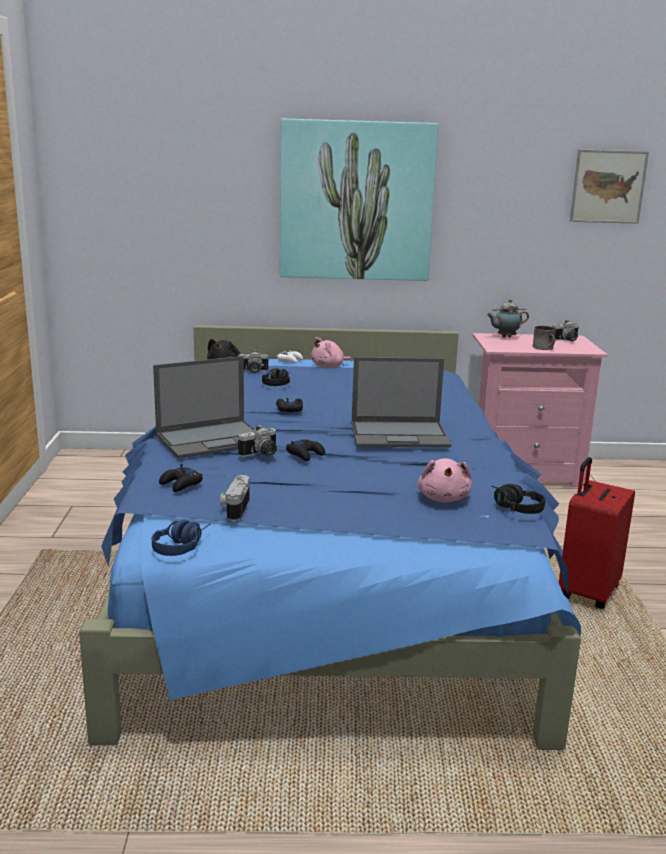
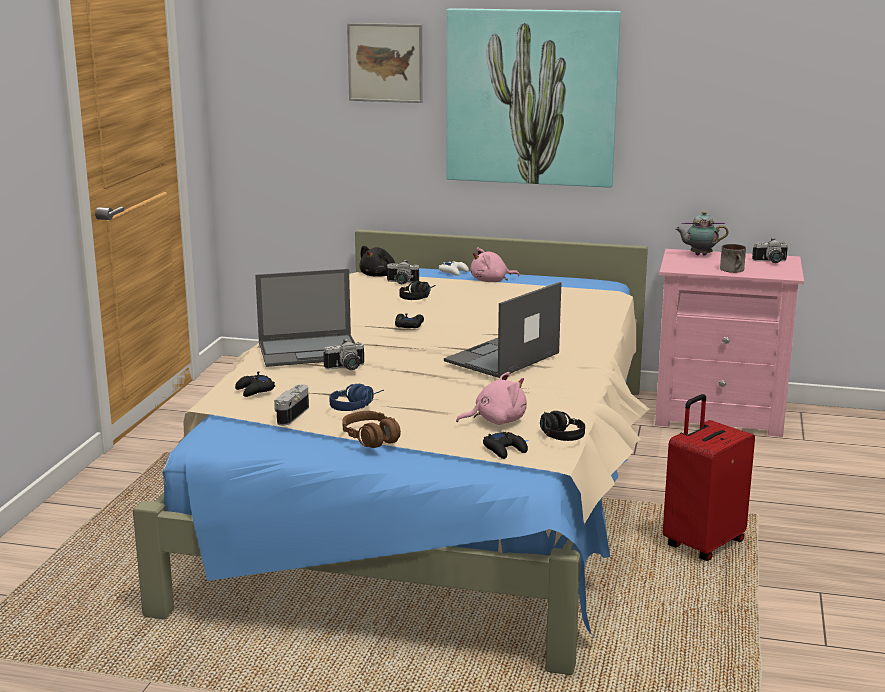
camera: 15 degrees right, 0 degrees up
blue bed [79,325,581,750] -> beige bed [133,230,649,675]
blue headphones [152,519,211,556] -> blue headphones moved to [329,384,384,411]
black game controller [286,440,325,461] -> black game controller moved to [483,432,528,459]
laptop [352,357,451,447] -> laptop turned 120 degrees clockwise [444,282,561,378]
pink plush toy [417,458,472,502] -> pink plush toy turned 120 degrees counterclockwise [456,372,527,425]
picture [570,149,649,224] -> picture moved to [347,23,423,103]
none -> brown headphones [342,411,401,448]

